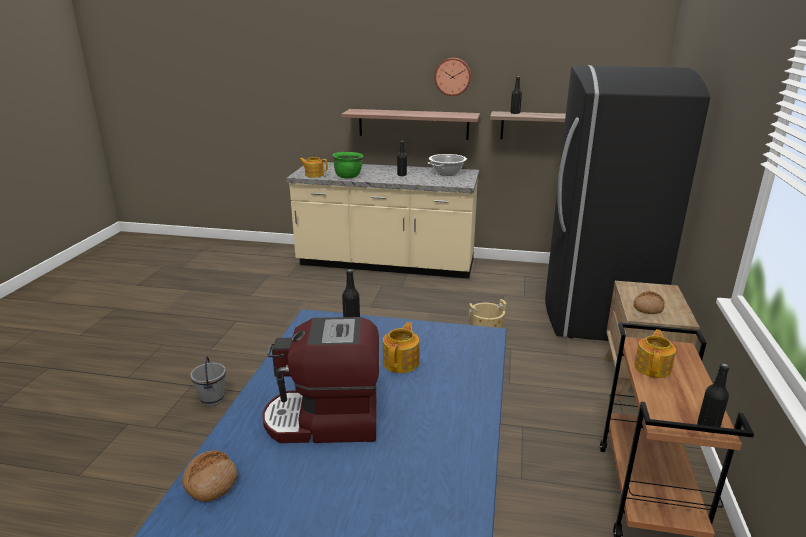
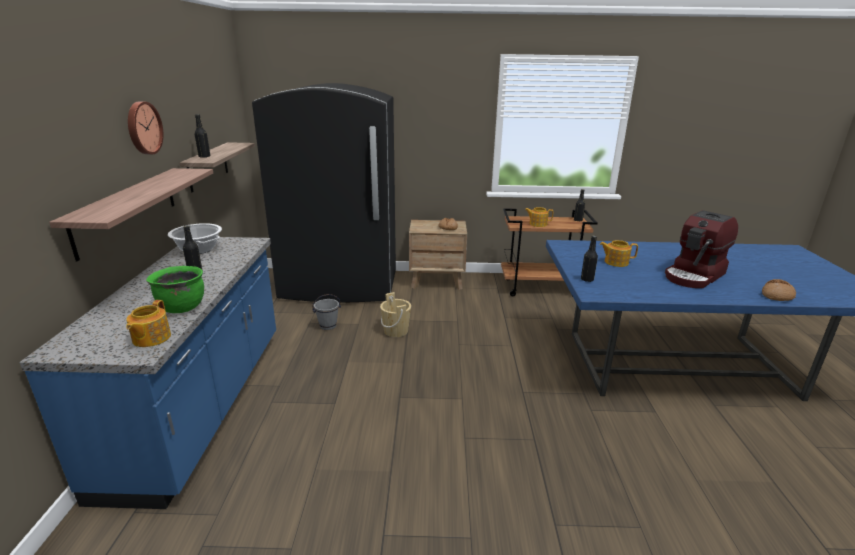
camera: 100 degrees left, 0 degrees up
grey bucket [190,356,226,406] -> grey bucket moved to [312,294,341,330]
coffee machine [262,317,379,443] -> coffee machine turned 60 degrees clockwise [665,210,738,288]
beige counter [287,162,479,279] -> blue counter [20,237,276,509]

